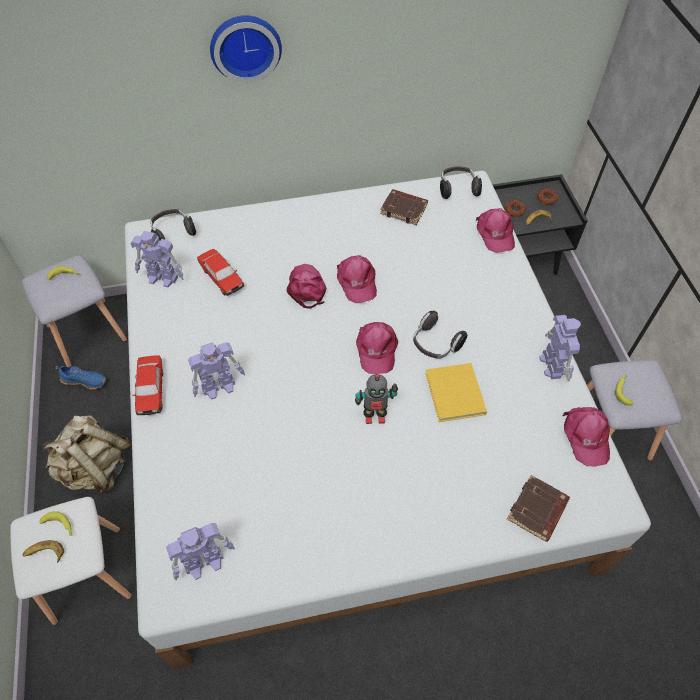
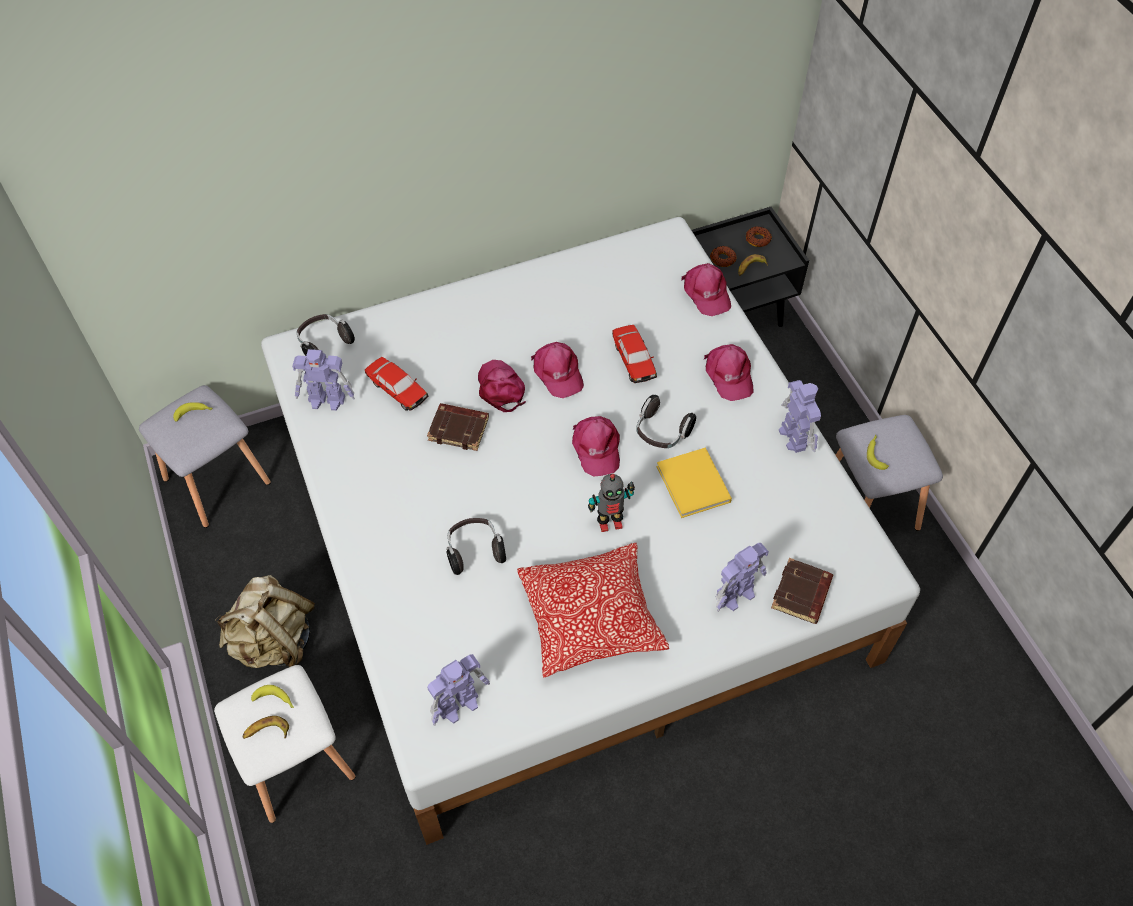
camera: 10 degrees left, 0 degrees up
blue shoe [55,366,106,389] -> none
toy car [132,355,163,415] -> toy car moved to [612,325,657,383]
toy robot [188,342,246,400] -> toy robot moved to [715,543,769,612]
wall clock [210,15,282,83] -> none
brown book [380,189,428,225] -> brown book moved to [427,403,489,451]
headphones [440,166,482,199] -> headphones moved to [446,518,506,575]
pink cap [563,407,610,466] -> pink cap moved to [704,344,753,401]
none -> pillow [517,543,669,678]

